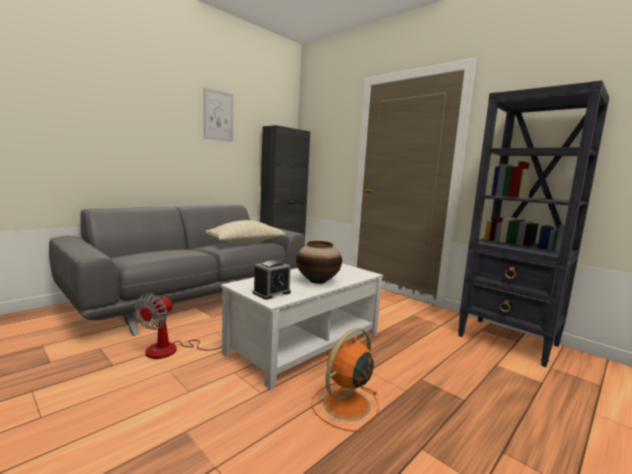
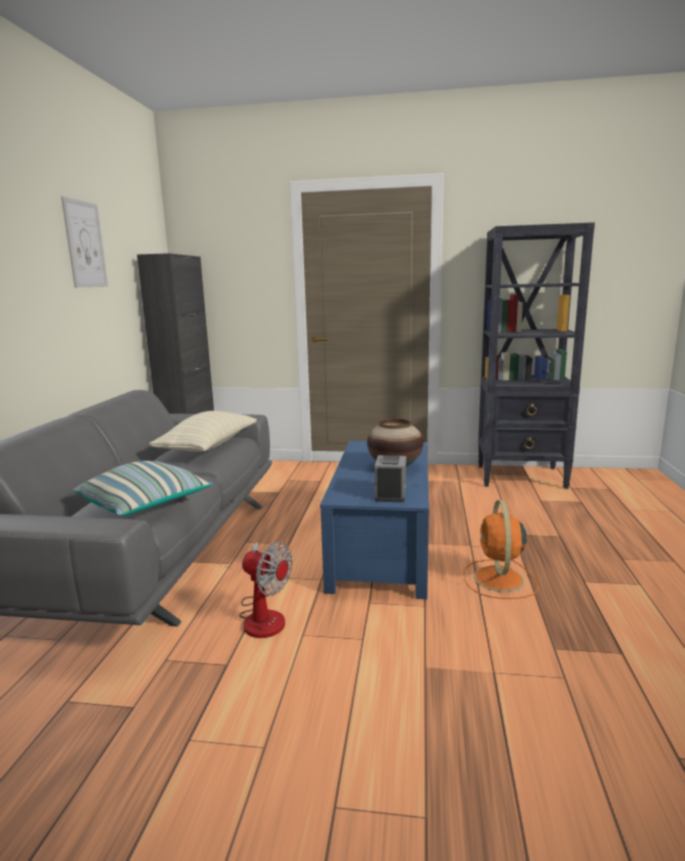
camera: 35 degrees left, 5 degrees up
fan [135,293,222,359] -> fan turned 45 degrees counterclockwise [239,541,292,638]
white coffee table [221,263,383,390] -> blue coffee table [320,441,429,599]
none -> pillow [73,461,212,516]

